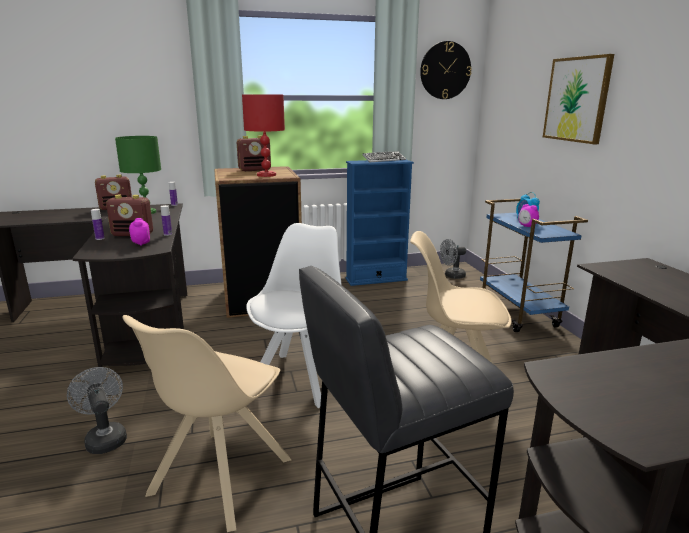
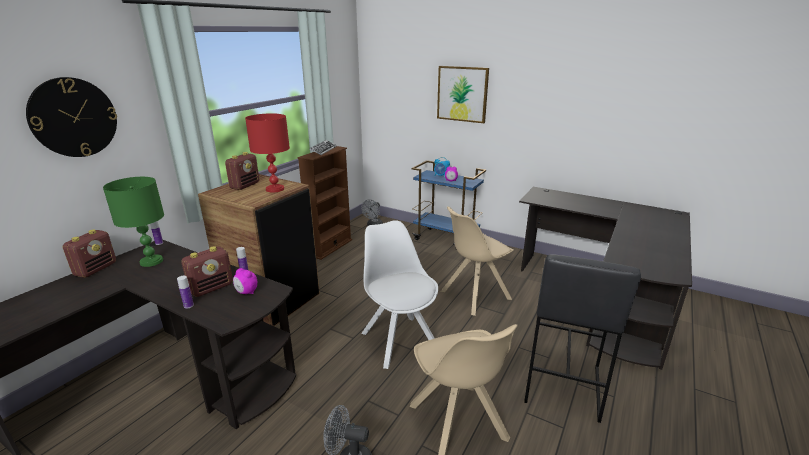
camera: 45 degrees left, 5 degrees up
blue bookcase [345,160,414,286] -> brown bookcase [297,146,352,260]
wall clock [420,41,472,99] -> wall clock moved to [26,77,117,157]

